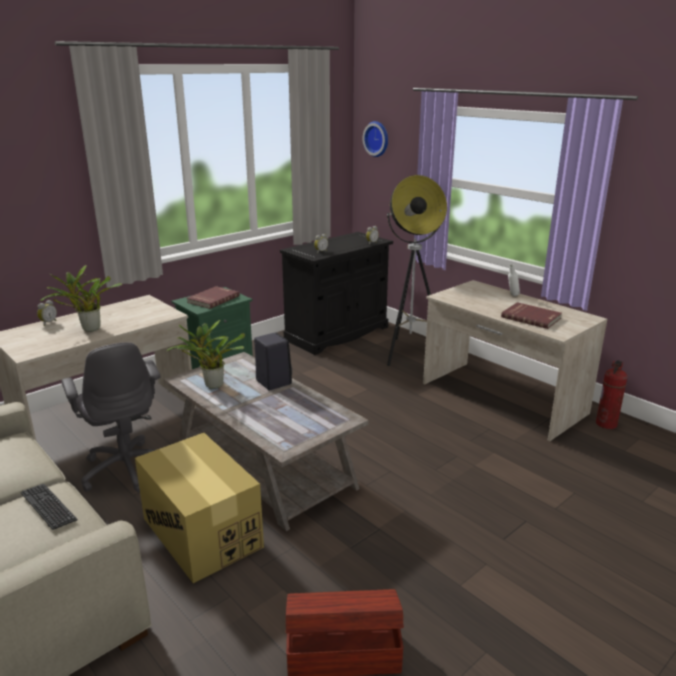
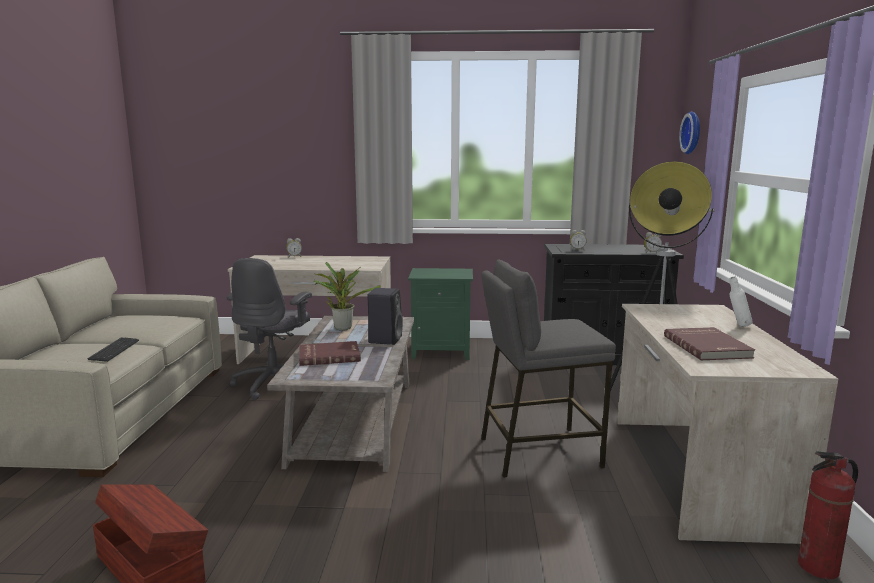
camera: 45 degrees right, 10 degrees down
potted plant [40,265,122,332] -> none
cardboard box [135,433,264,583] -> none
red book [187,286,239,309] -> red book moved to [299,341,361,366]
none -> grey stool [481,260,616,478]

